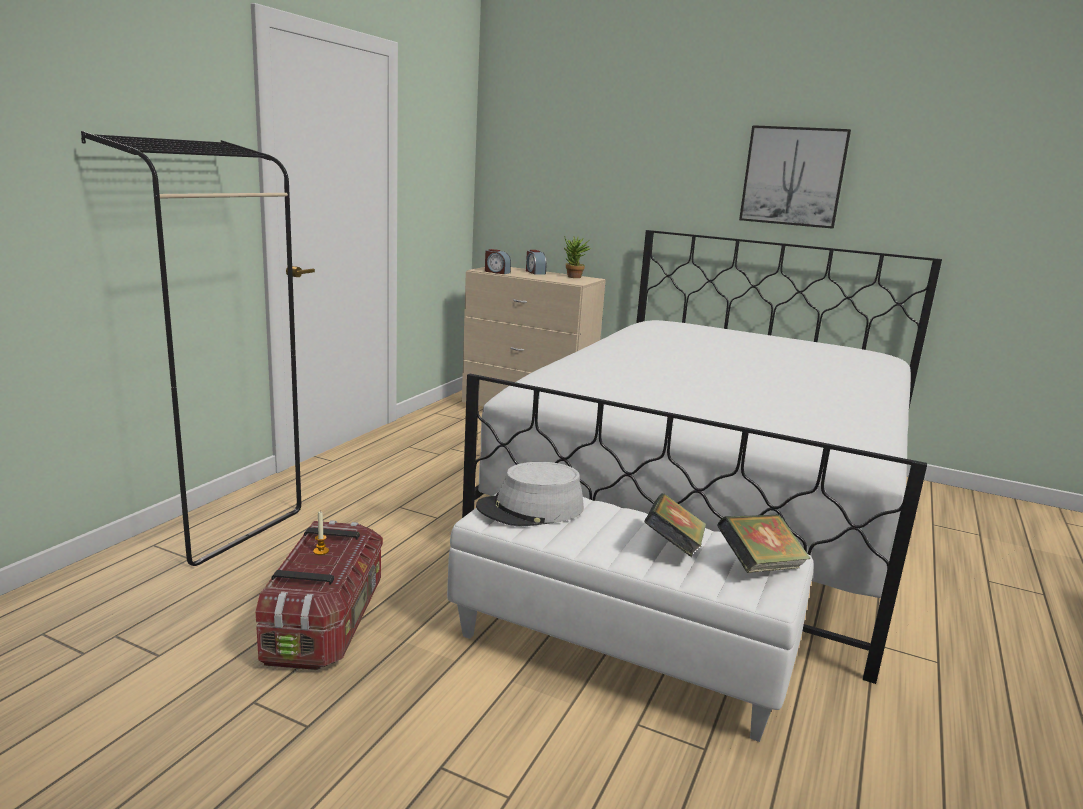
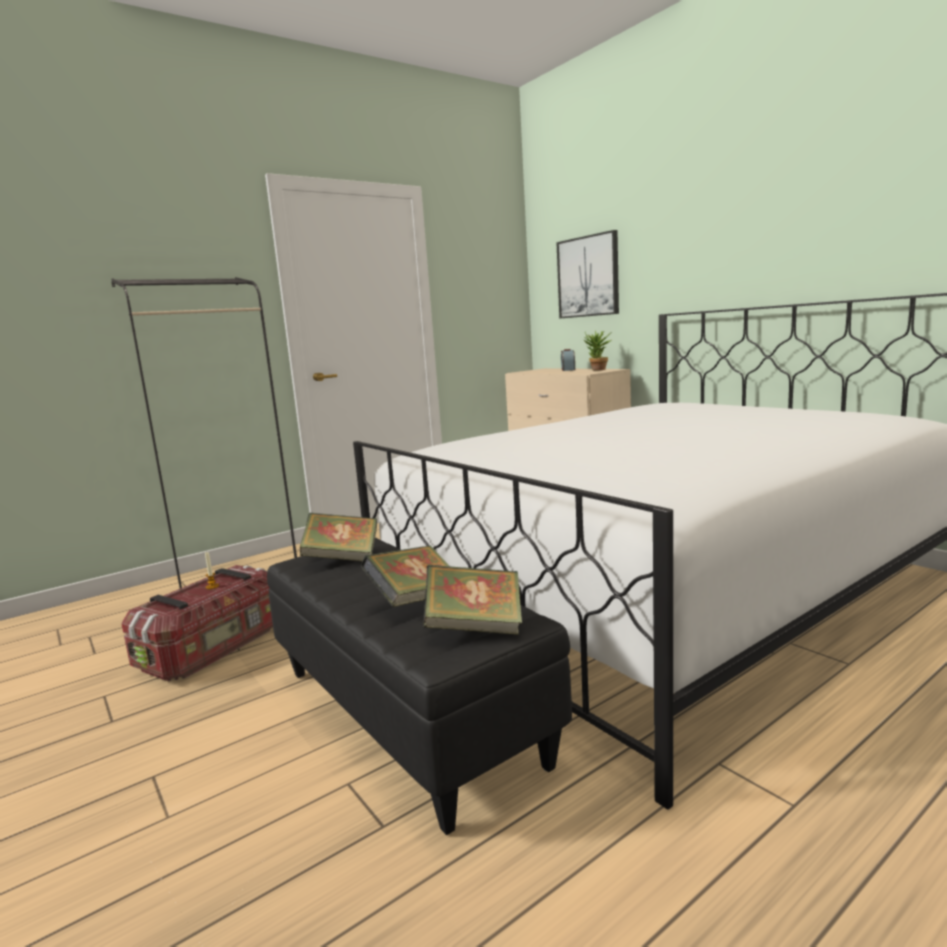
camera: 30 degrees right, 5 degrees down
white ottoman [447,492,813,742] -> black ottoman [267,538,572,835]
grey hat [476,462,584,527] -> book [300,513,377,561]
alarm clock [485,249,511,274] -> none
picture [739,125,851,229] -> picture moved to [556,230,619,319]

